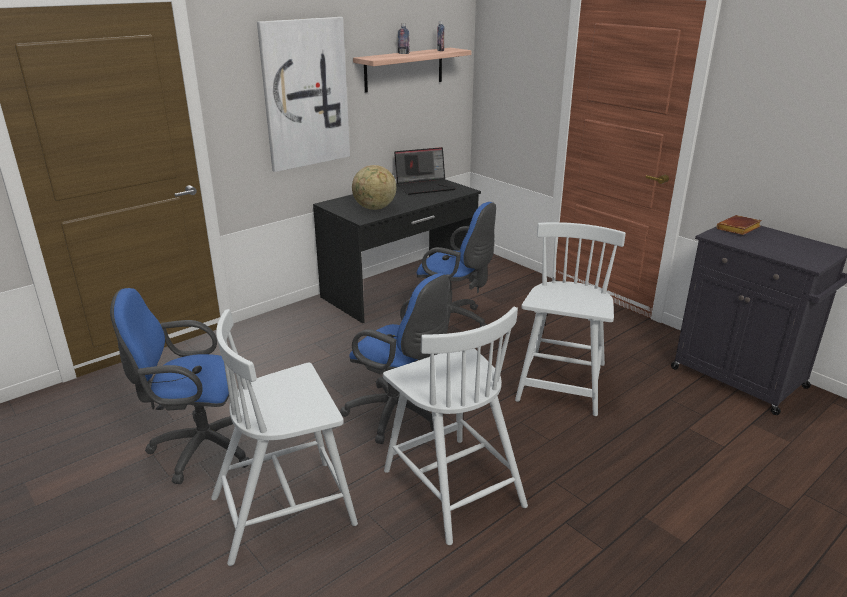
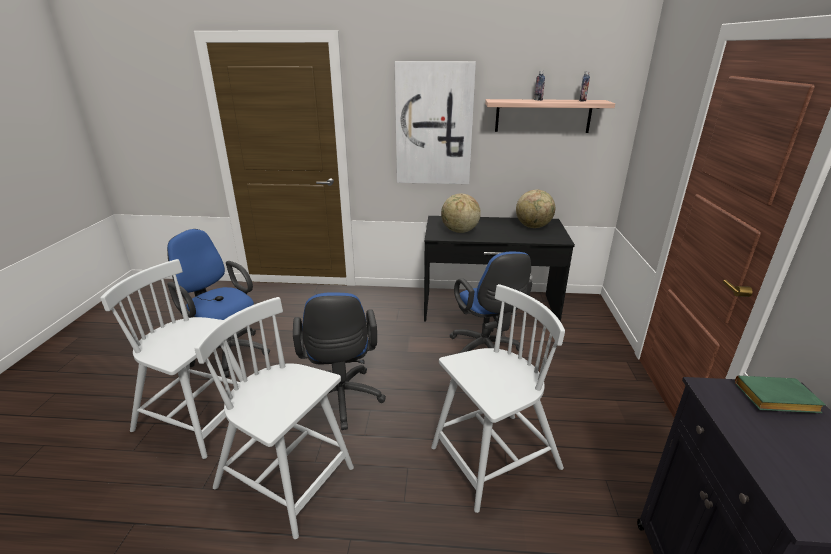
camera: 45 degrees right, 0 degrees up
white chair [383,306,528,545] -> white chair turned 105 degrees clockwise [194,297,354,539]
laptop [394,147,456,195] -> globe [516,190,555,228]
brown book [716,215,762,235] -> green book [735,376,826,413]

